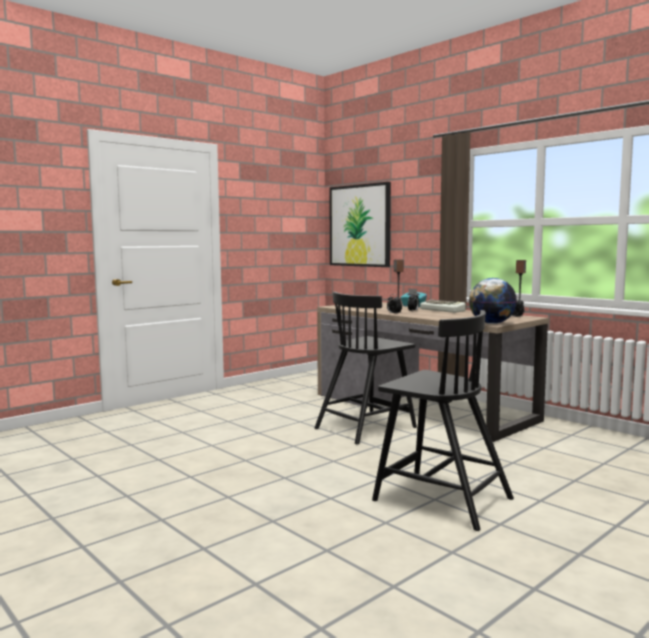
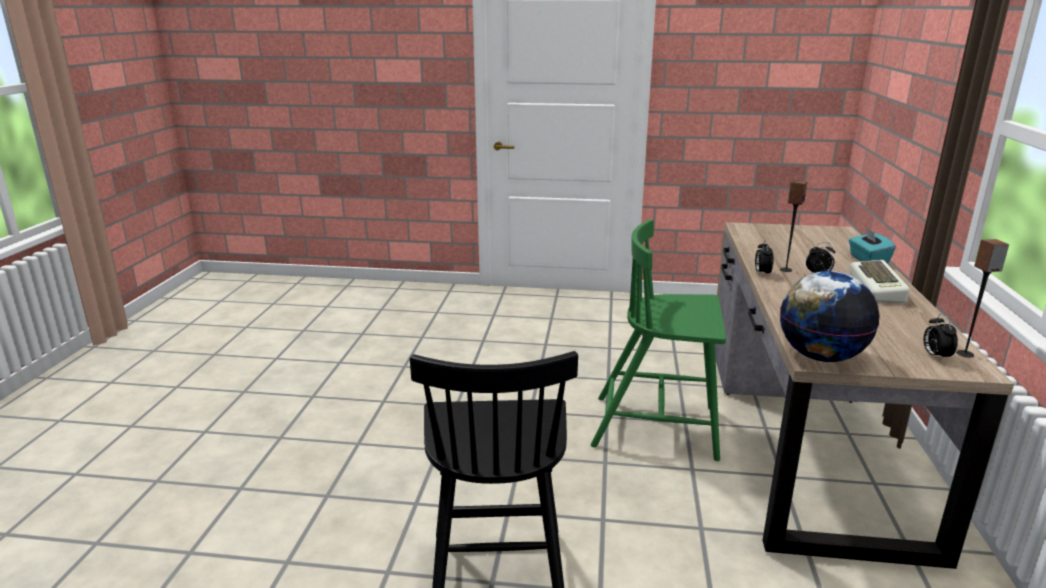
camera: 50 degrees right, 15 degrees up
black chair [314,292,417,444] -> green chair [591,219,726,461]
picture [329,182,391,267] -> none

